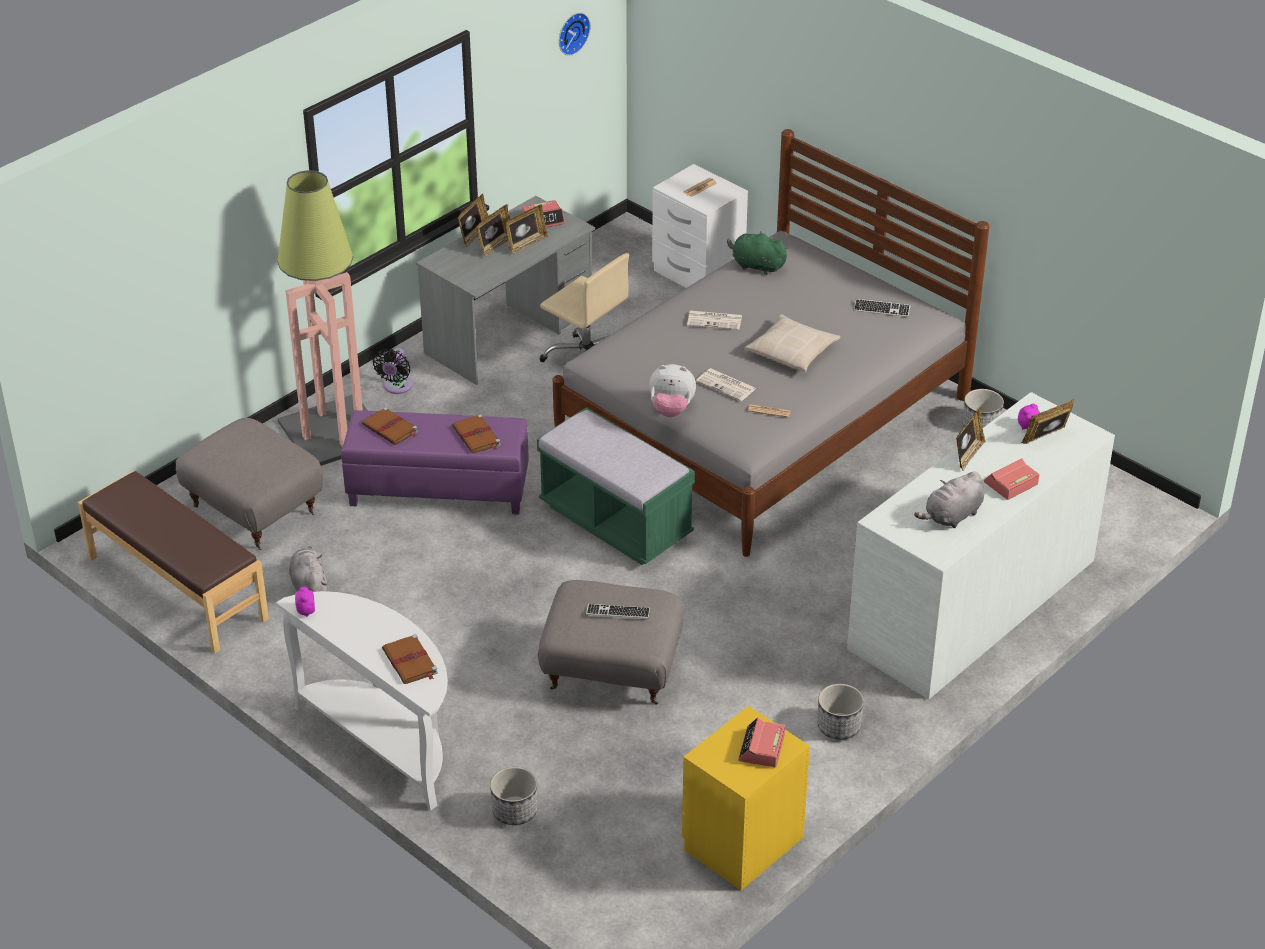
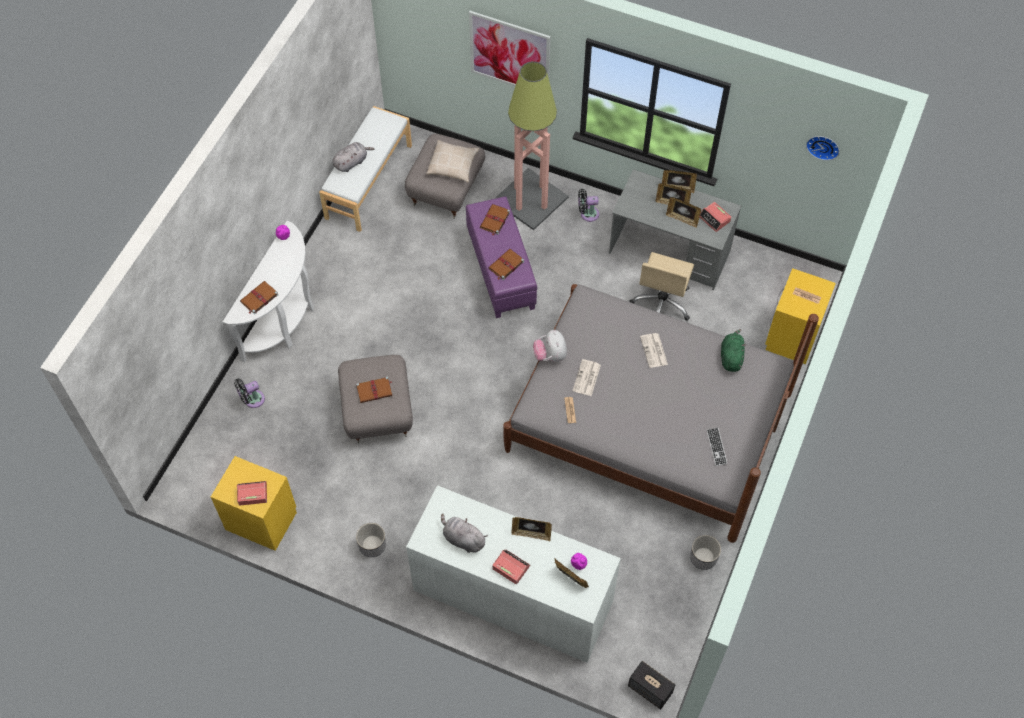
camera: 70 degrees right, 20 degrees up
brown bench [78,471,269,654] -> white bench [319,106,412,232]
grey plush toy [289,546,327,592] -> grey plush toy moved to [332,142,374,172]
planter [490,767,537,825] -> black fan [234,378,265,408]
green bench [537,407,695,565] -> none
keyboard [586,604,650,620] -> brown book [356,377,392,403]
white nightstand [652,164,748,288] -> yellow nightstand [765,268,836,364]
beige pillow [745,314,840,372] -> beige pillow moved to [426,140,479,183]
none -> picture [469,11,551,86]
none -> speaker [628,661,675,710]

